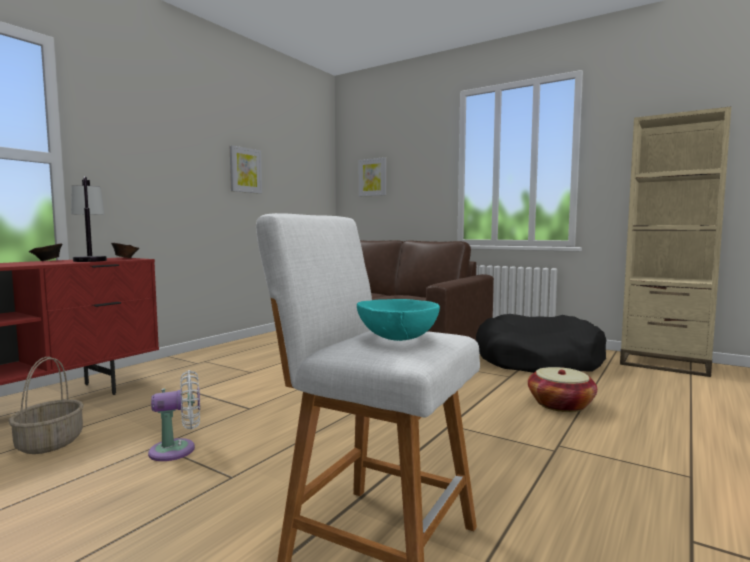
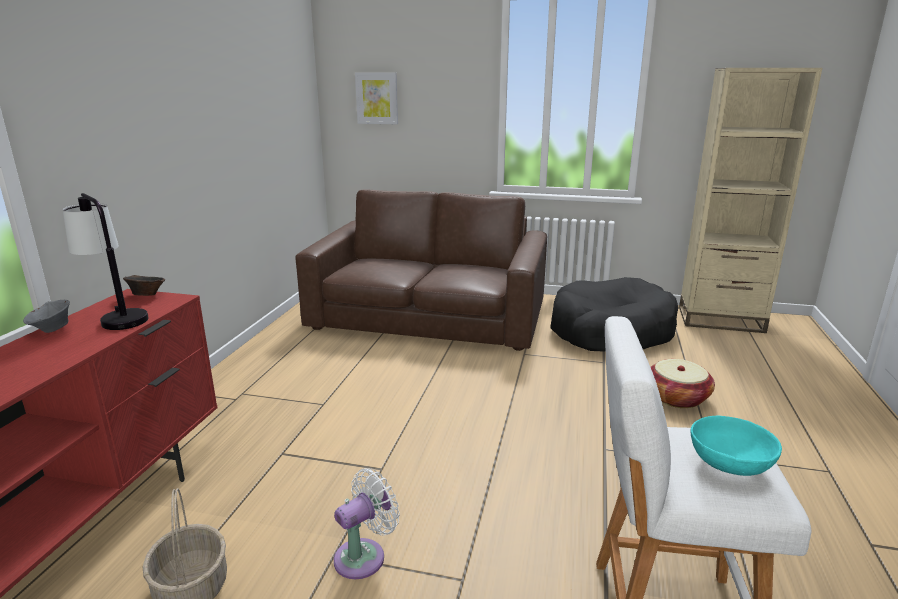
camera: 20 degrees left, 15 degrees up
brown bowl [29,243,63,261] -> grey bowl [23,300,70,333]
picture [230,145,262,194] -> none

